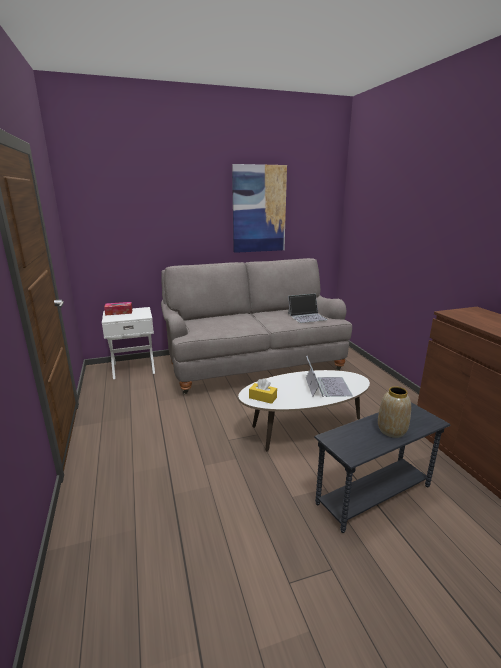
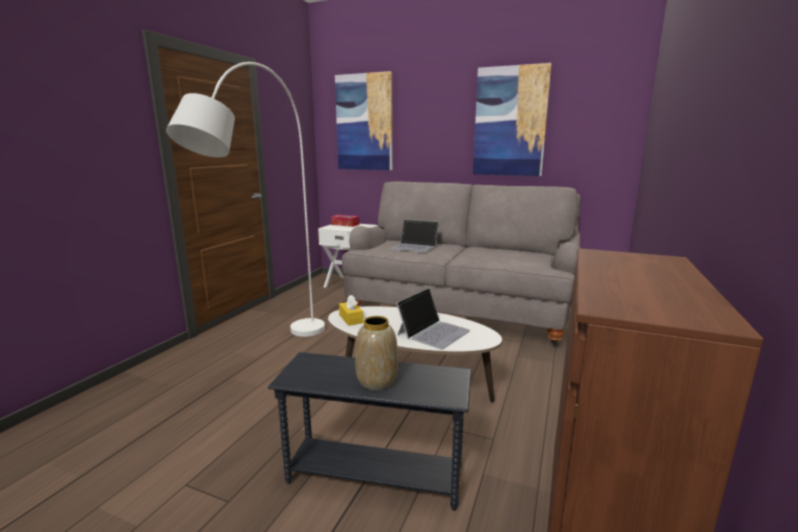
camera: 40 degrees right, 5 degrees down
laptop [288,293,328,323] -> laptop moved to [391,220,439,253]
none -> white floor lamp [166,62,325,337]
none -> picture [335,71,393,170]

